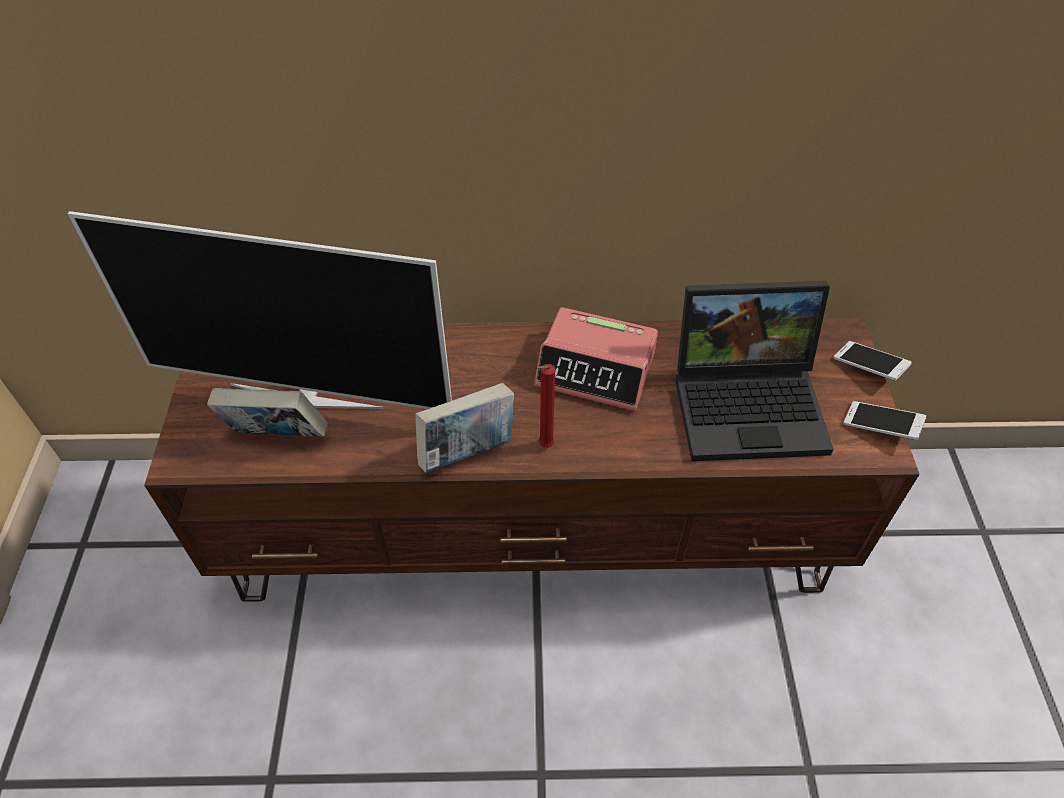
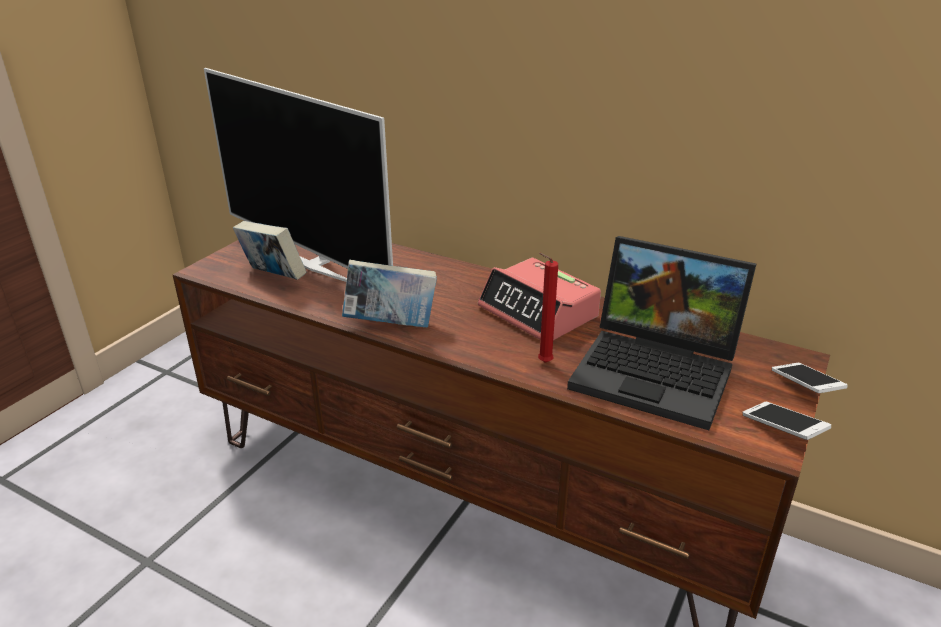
camera: 30 degrees right, 20 degrees down
red candle [538,364,555,448] -> red candle moved to [538,253,558,363]

